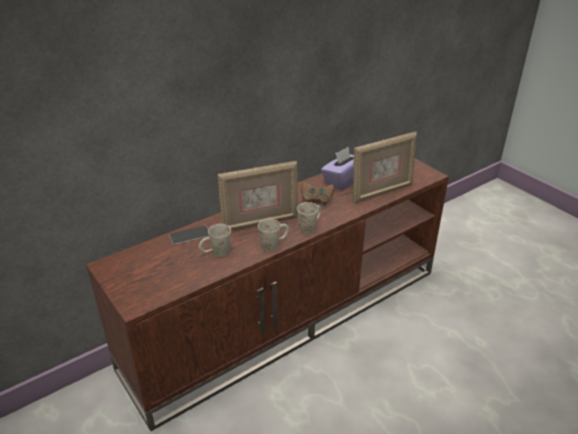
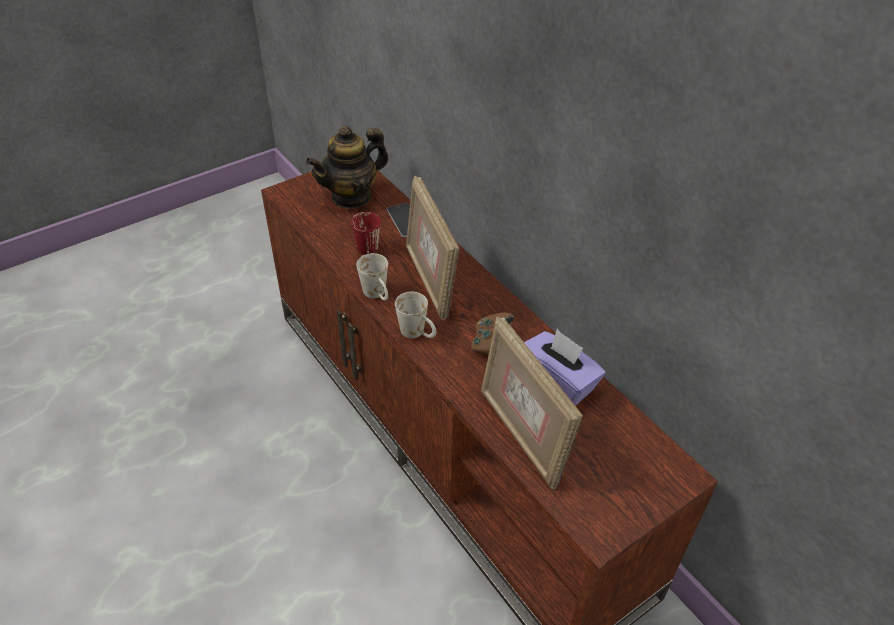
camera: 90 degrees right, 10 degrees up
white mug [199,224,231,257] -> red mug [351,212,381,255]
none -> teapot [306,126,388,209]

